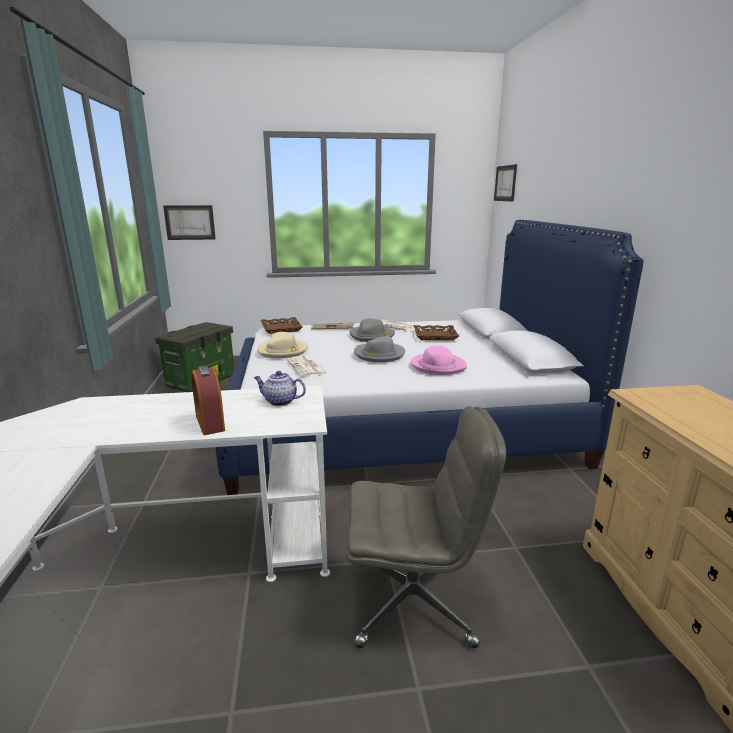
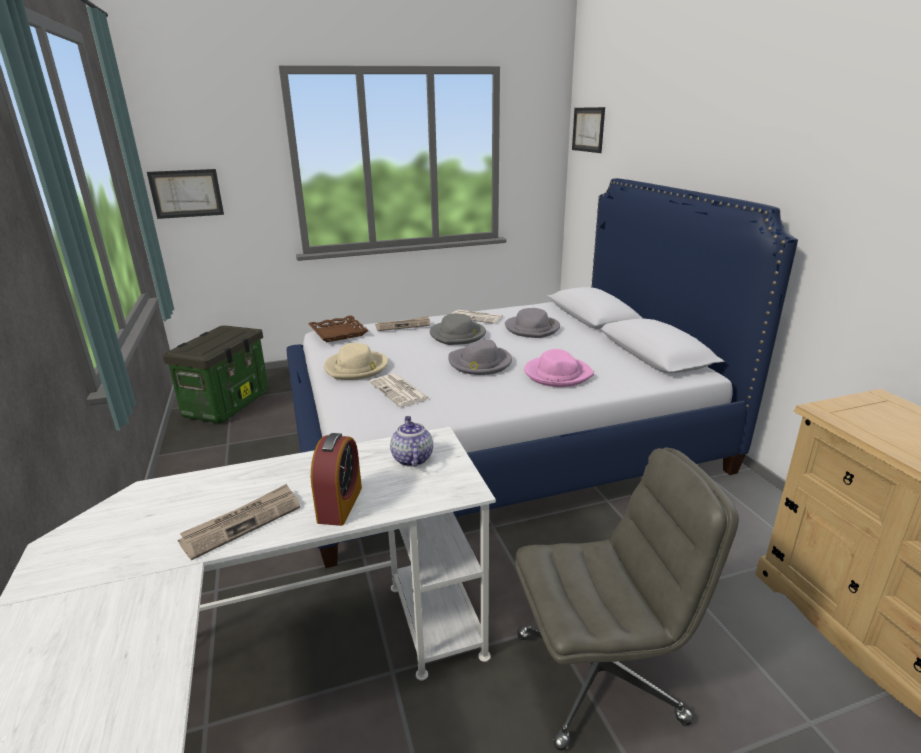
camera: 10 degrees left, 5 degrees up
alarm clock [191,366,225,435] -> alarm clock turned 135 degrees counterclockwise [311,433,362,526]
teapot [254,371,306,406] -> teapot turned 75 degrees clockwise [390,416,433,467]
brown tray [414,325,459,340] -> grey hat [505,308,560,338]
none -> newspaper [178,484,300,560]

